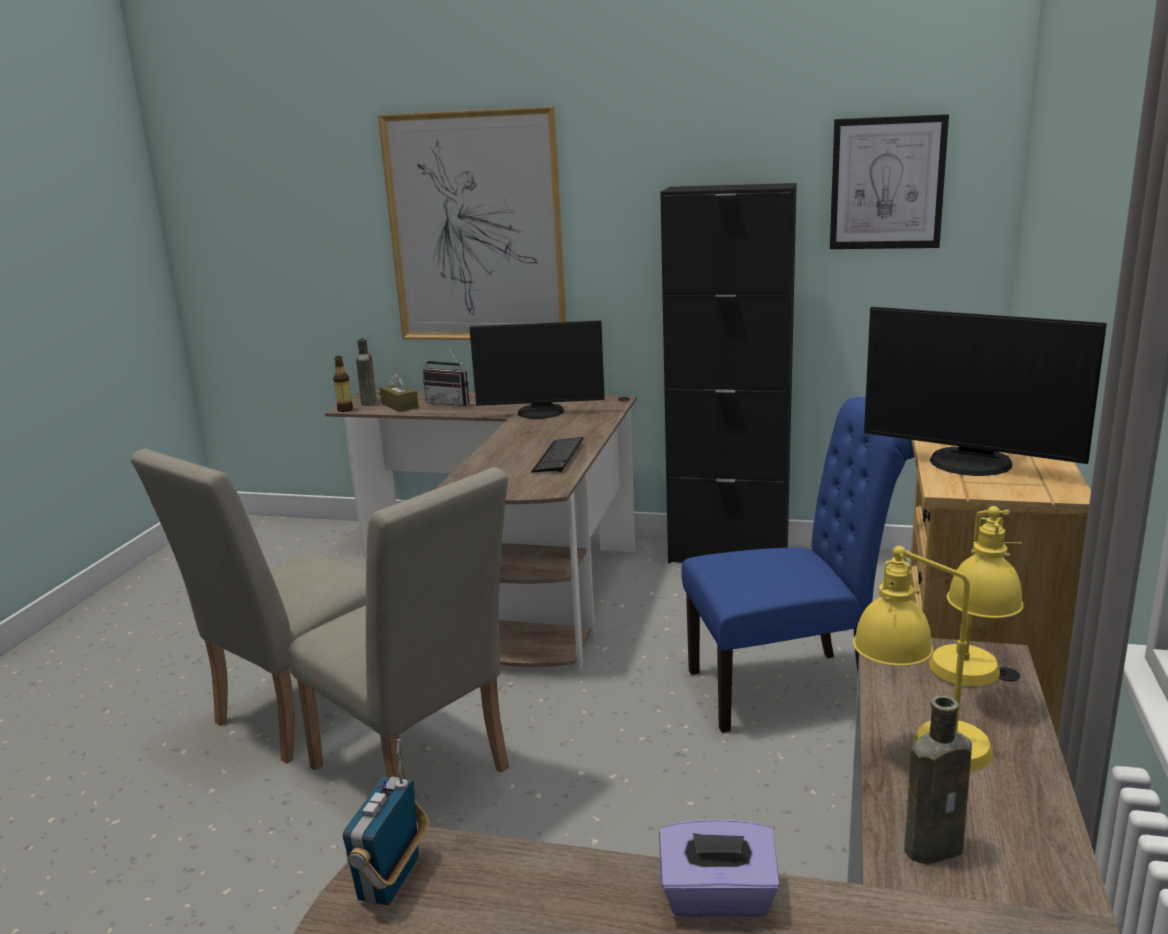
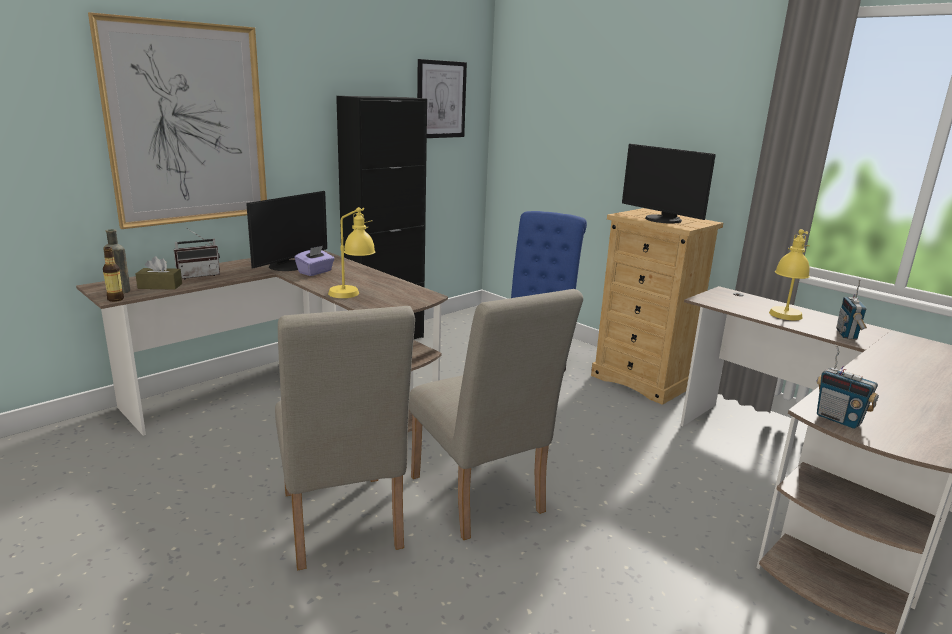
camera: 60 degrees left, 0 degrees up
beige chair [287,467,509,779] -> beige chair turned 75 degrees clockwise [409,289,583,540]
keyboard [531,437,584,473] -> none
purple tissue box [659,819,780,918] -> purple tissue box moved to [294,246,335,276]
monitor [864,307,1107,476] -> monitor turned 75 degrees clockwise [622,144,716,224]
brown bottle [905,696,980,865] -> radio [836,280,867,340]
yellow table lamp [929,506,1024,686] -> yellow table lamp moved to [328,207,376,298]

